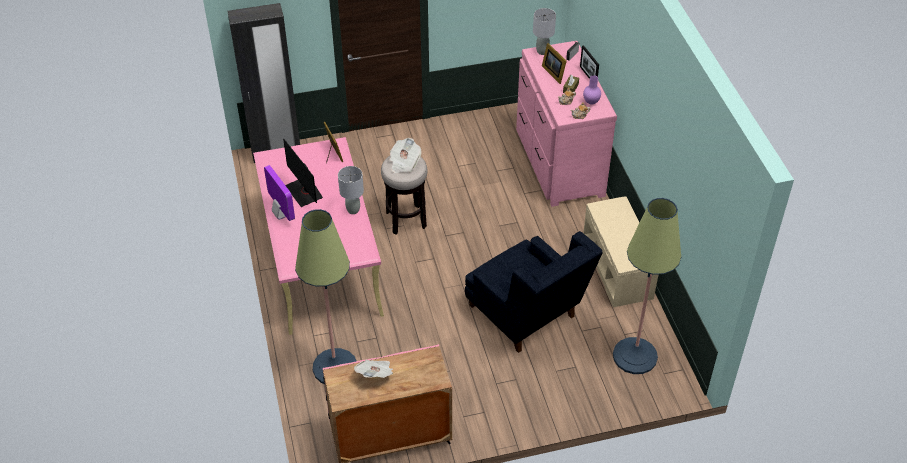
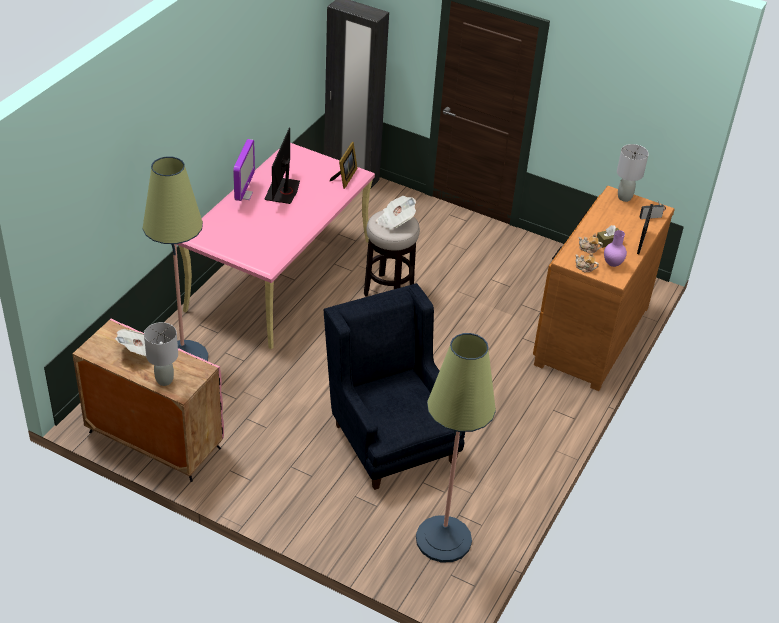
camera: 40 degrees right, 5 degrees down
grey table lamp [338,166,364,214] -> grey table lamp moved to [144,322,178,386]
blue armchair [465,231,603,353] -> blue armchair turned 150 degrees clockwise [324,283,465,490]
pink dresser [516,41,617,207] -> brown dresser [533,186,675,391]
picture frame [542,43,567,84] -> none
beige bench [583,196,659,307] -> none

